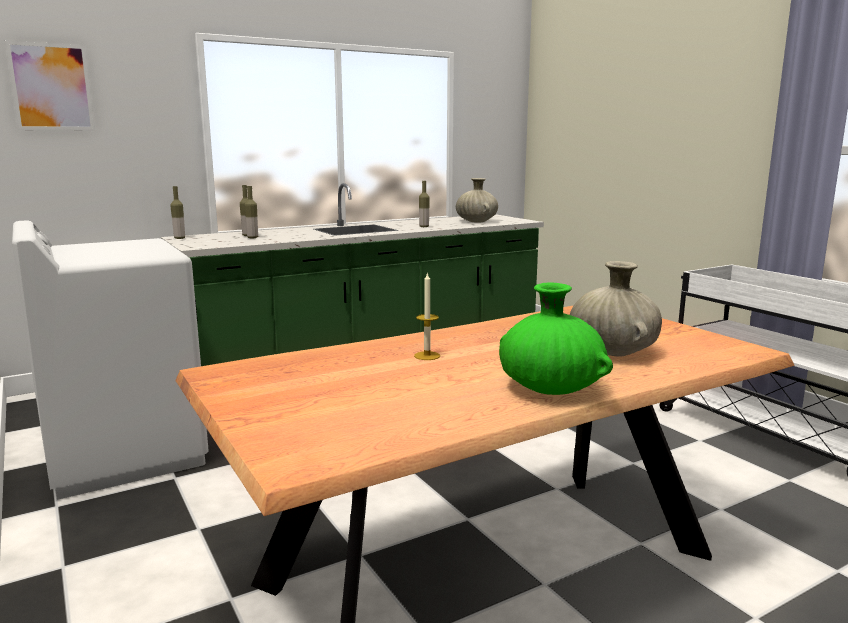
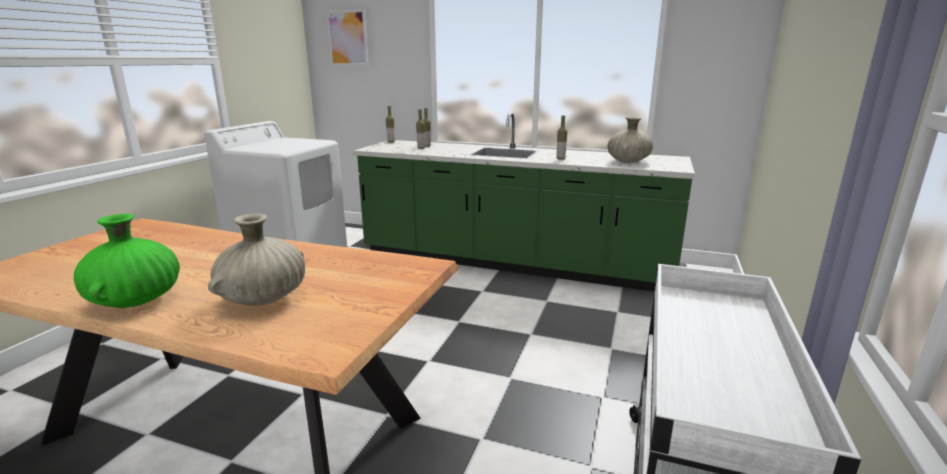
camera: 50 degrees right, 5 degrees up
candle [414,272,440,360] -> none

